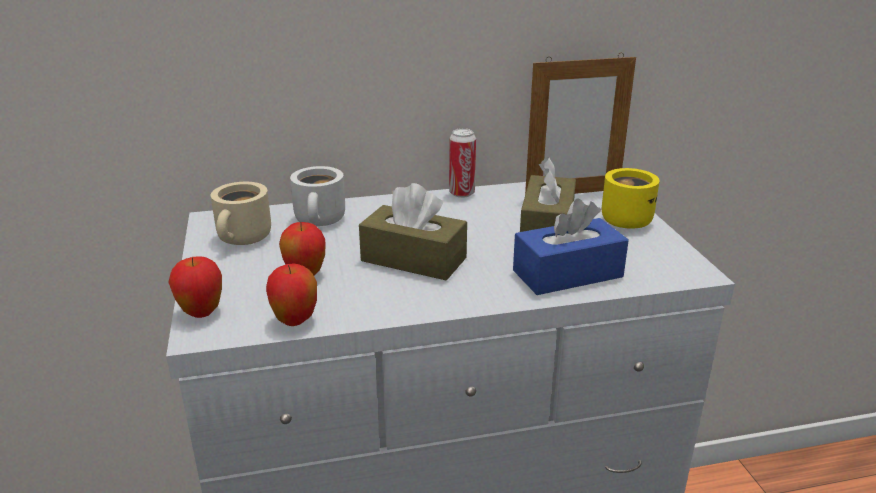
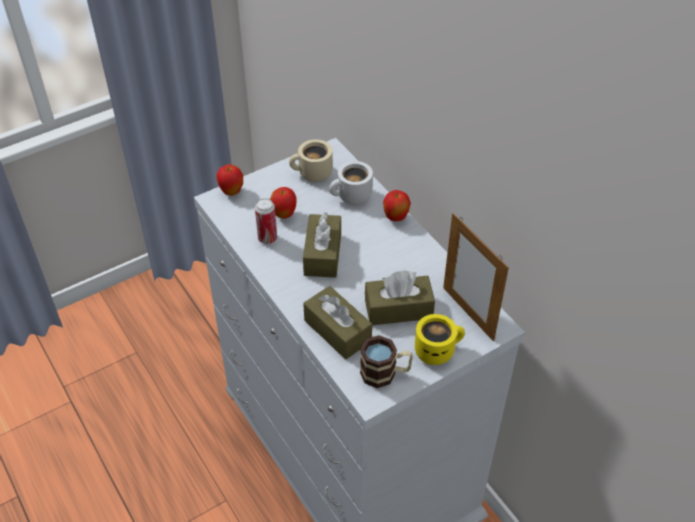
camera: 70 degrees right, 20 degrees up
apple [266,263,317,326] -> apple moved to [383,190,411,221]
can [449,128,476,198] -> can moved to [255,198,277,244]
blue tissue box [513,198,629,295] -> brown tissue box [303,286,372,359]
none -> mug [360,335,413,388]

